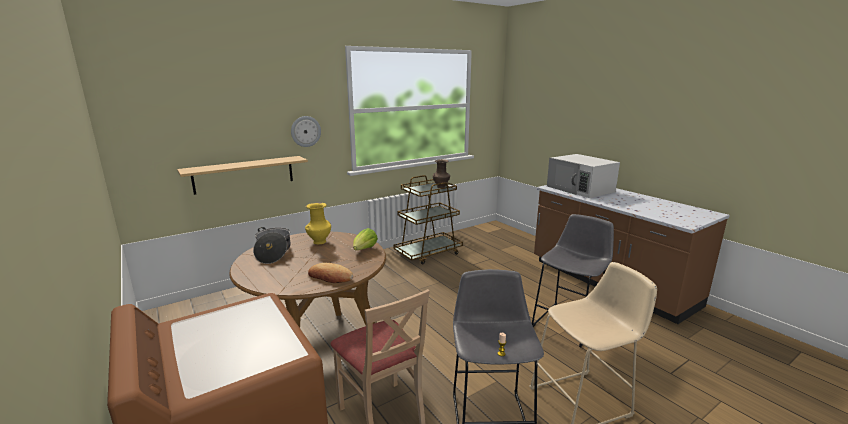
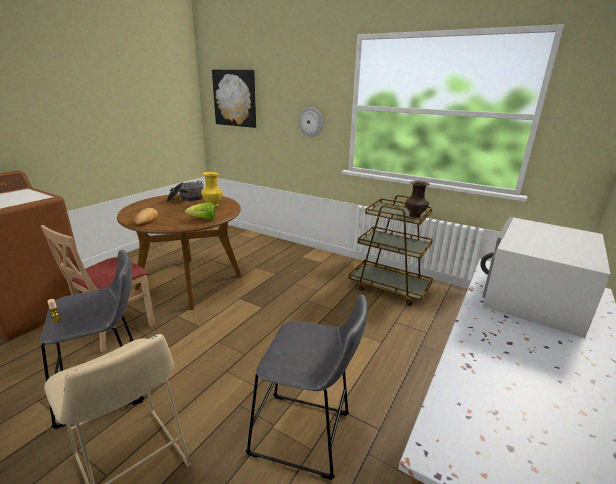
camera: 65 degrees right, 5 degrees up
shelf [177,156,308,195] -> none
none -> picture [212,70,256,128]

